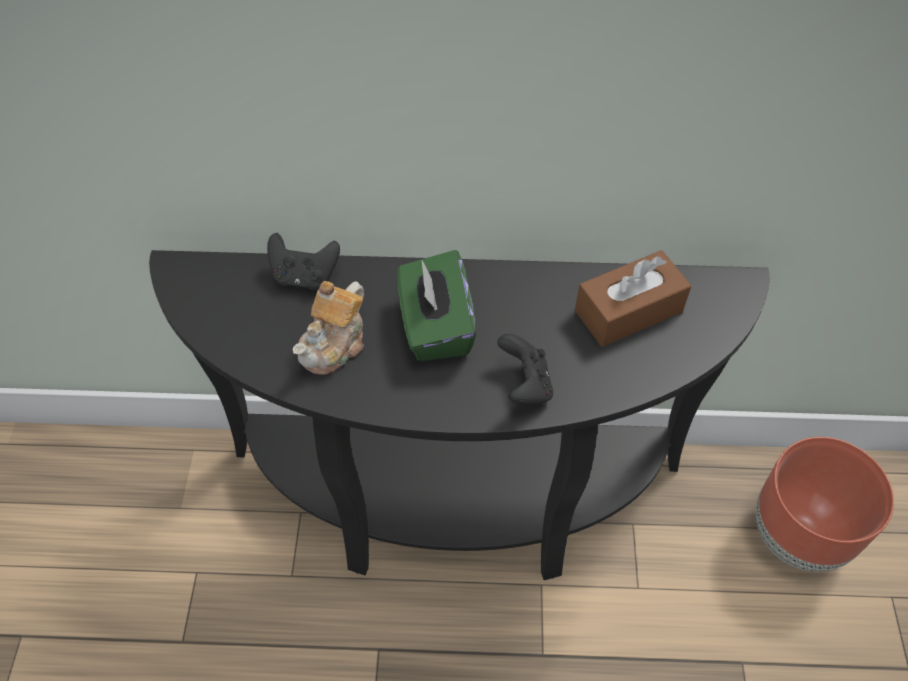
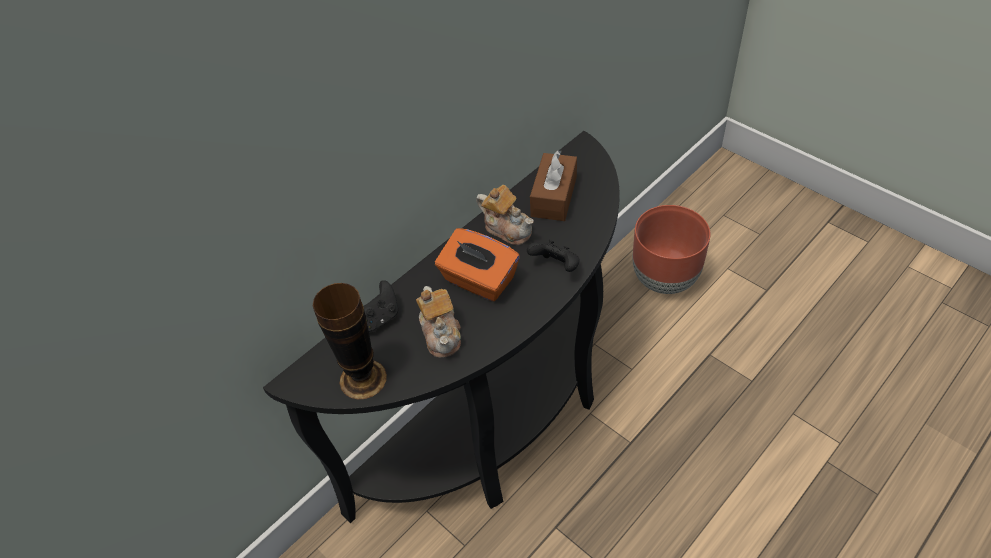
camera: 45 degrees left, 5 degrees down
green tissue box [397,250,476,361] -> orange tissue box [435,228,520,301]
none -> vase [313,283,387,399]
none -> teapot [476,185,534,245]

